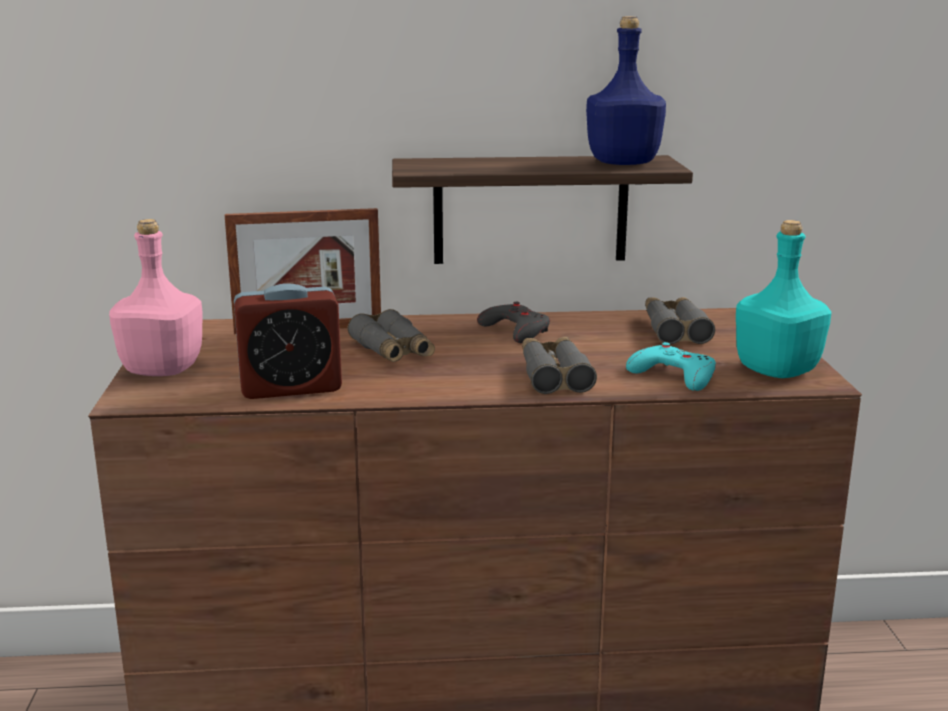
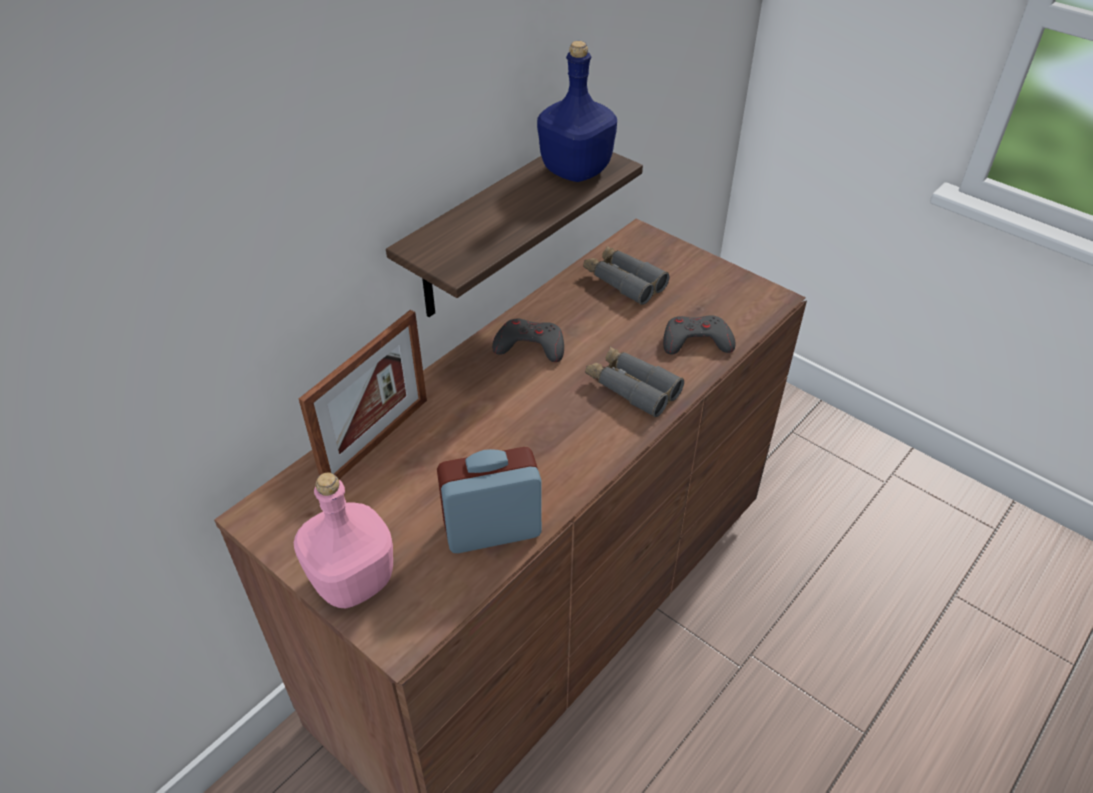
camera: 45 degrees left, 25 degrees up
alarm clock [234,283,342,399] -> alarm clock turned 135 degrees counterclockwise [437,447,542,553]
grey binoculars [348,309,435,362] -> none
turquoise game controller [626,342,716,391] -> grey game controller [663,315,736,355]
turquoise bottle [736,220,831,378] -> none

